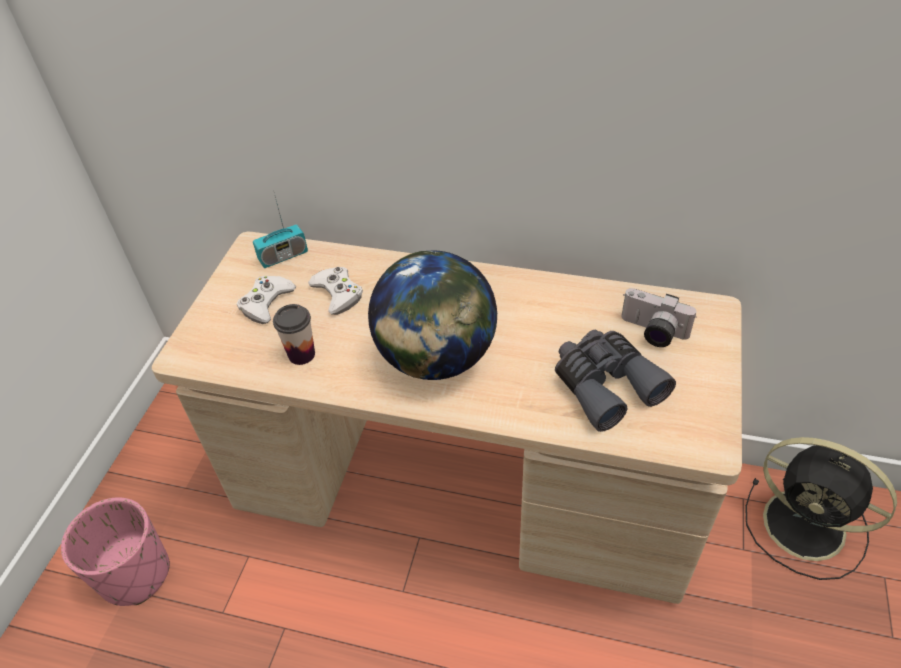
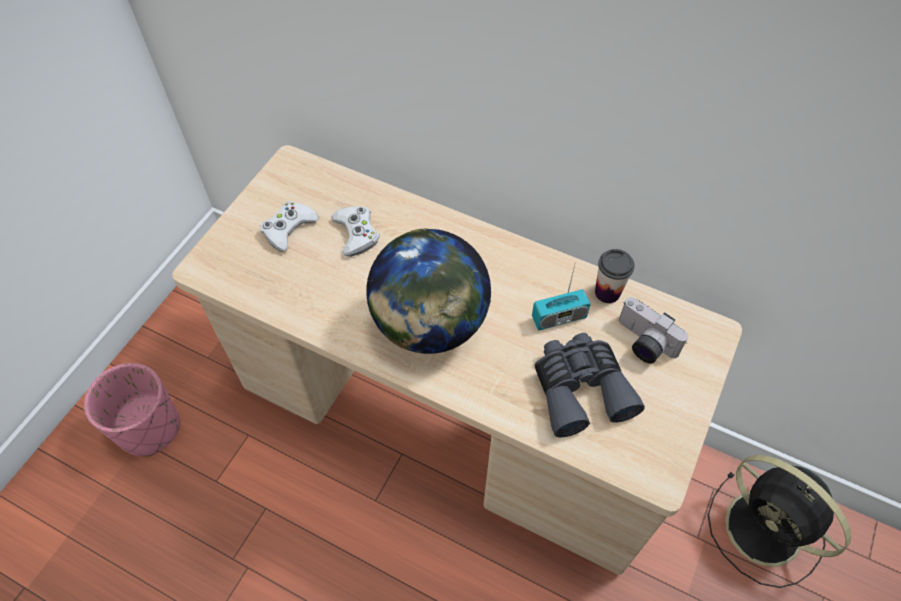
camera: 10 degrees right, 10 degrees up
radio [253,190,308,268] -> radio moved to [532,261,591,331]
cup [273,304,315,365] -> cup moved to [595,249,635,303]

